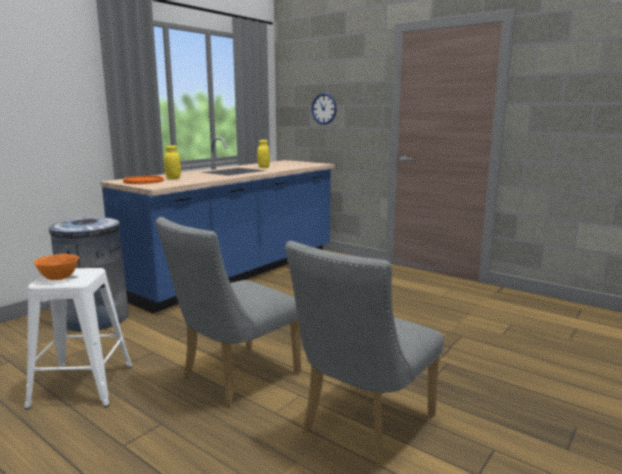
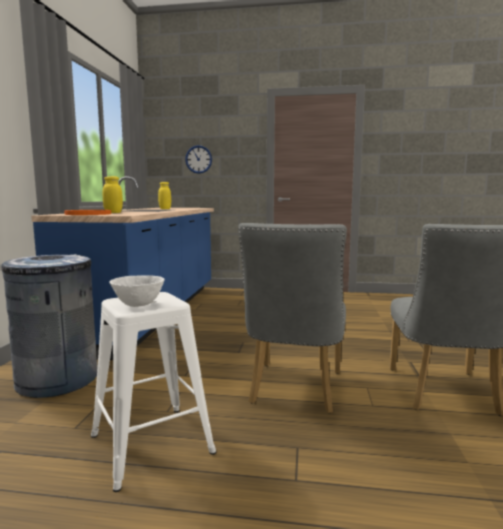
camera: 30 degrees left, 5 degrees down
orange bowl [33,254,79,280] -> white bowl [109,275,165,307]

